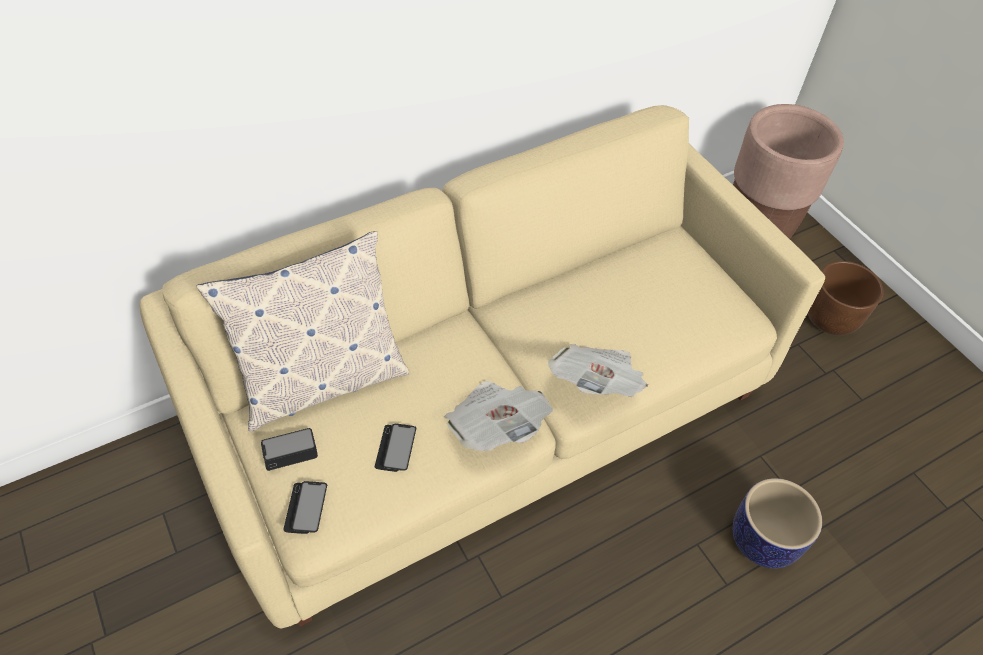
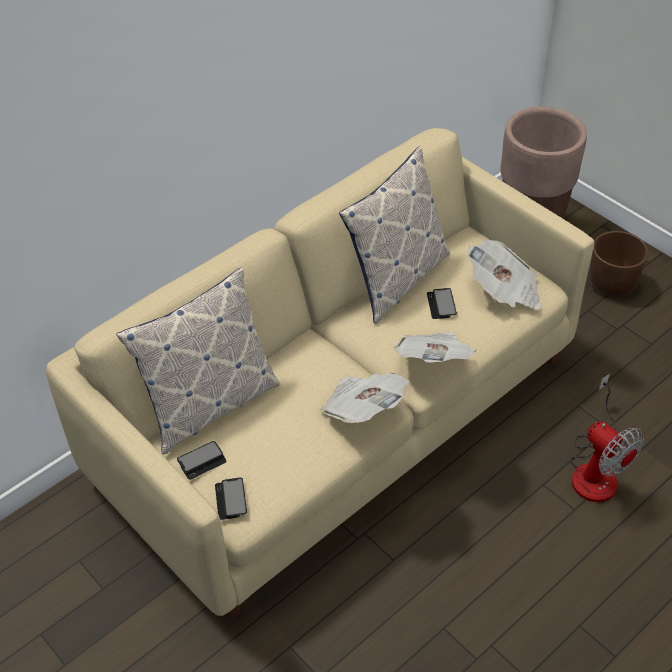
camera: 10 degrees left, 5 degrees down
phone [375,424,416,472] -> phone moved to [427,288,457,319]
planter [733,478,822,568] -> fan [569,374,644,502]
none -> pillow [339,146,450,324]
none -> newspaper [468,240,541,310]

